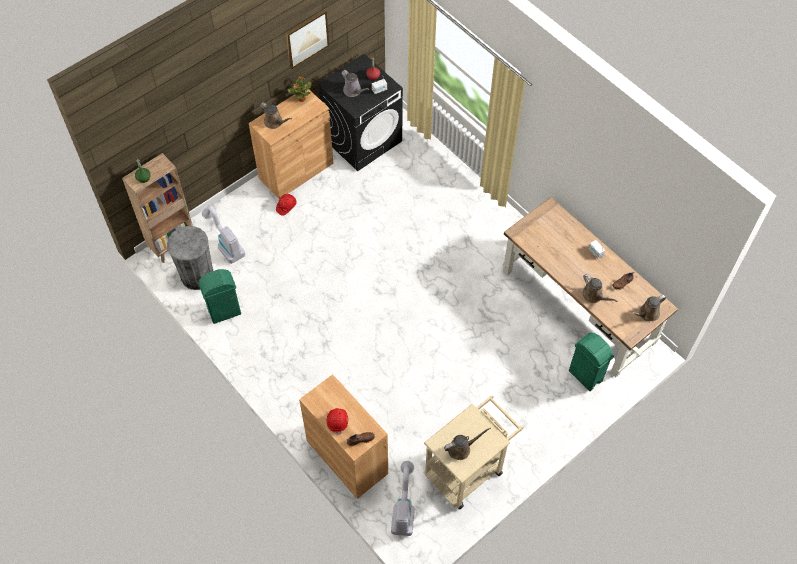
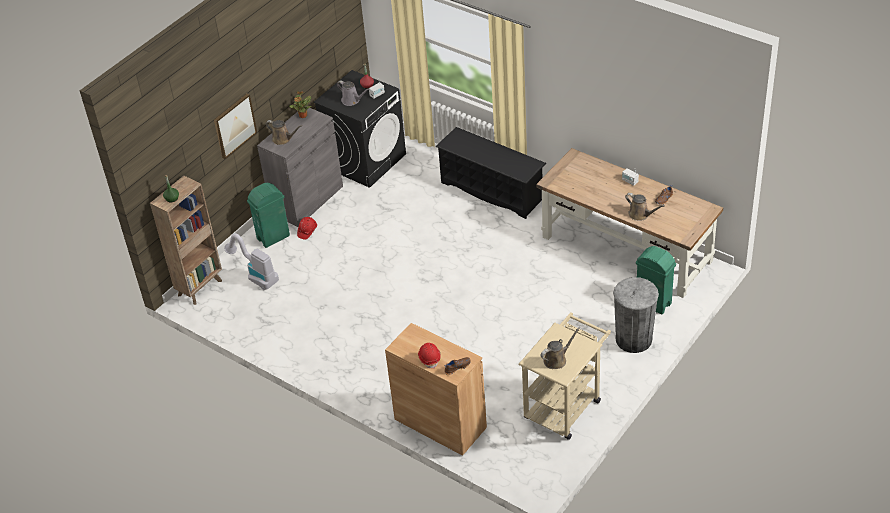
camera: 10 degrees left, 15 degrees down
grey trash can [167,226,213,290] -> grey trash can moved to [613,277,659,353]
green trash can [198,269,241,324] -> green trash can moved to [247,183,290,248]
brown cabinet [249,90,333,199] -> grey cabinet [257,106,343,227]
picture [286,10,329,69] -> picture moved to [214,93,257,159]
vacuum cleaner [391,461,415,536] -> none
brown watering can [631,295,666,321] -> none
none -> black shoe rack [435,127,546,219]

